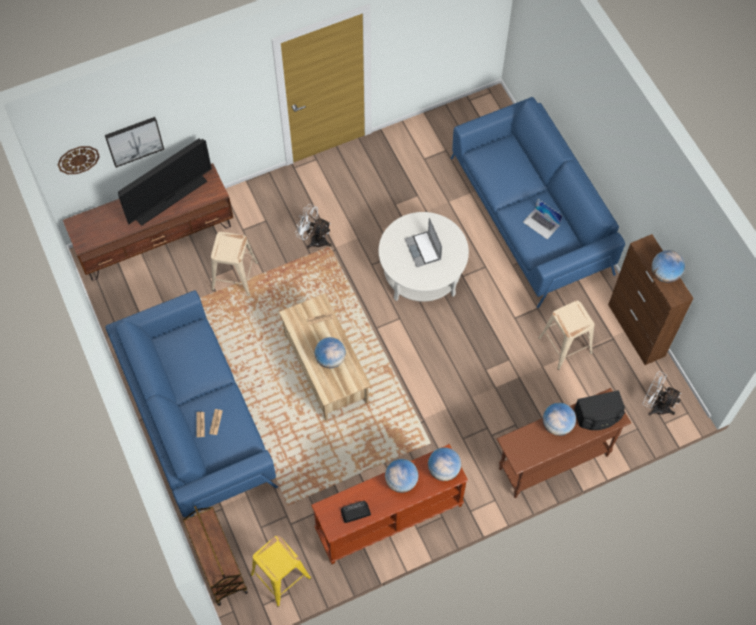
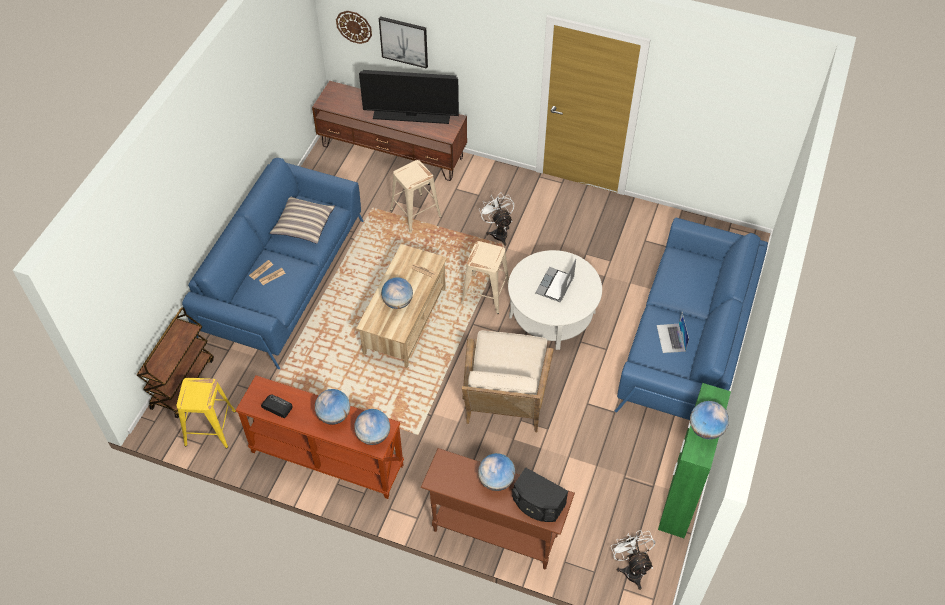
camera: 45 degrees right, 10 degrees down
beige stool [538,301,594,370] -> beige stool moved to [461,241,509,314]
brown cabinet [608,234,693,365] -> green cabinet [658,383,731,538]
none -> pillow [270,197,335,244]
none -> beige armchair [462,330,554,432]

